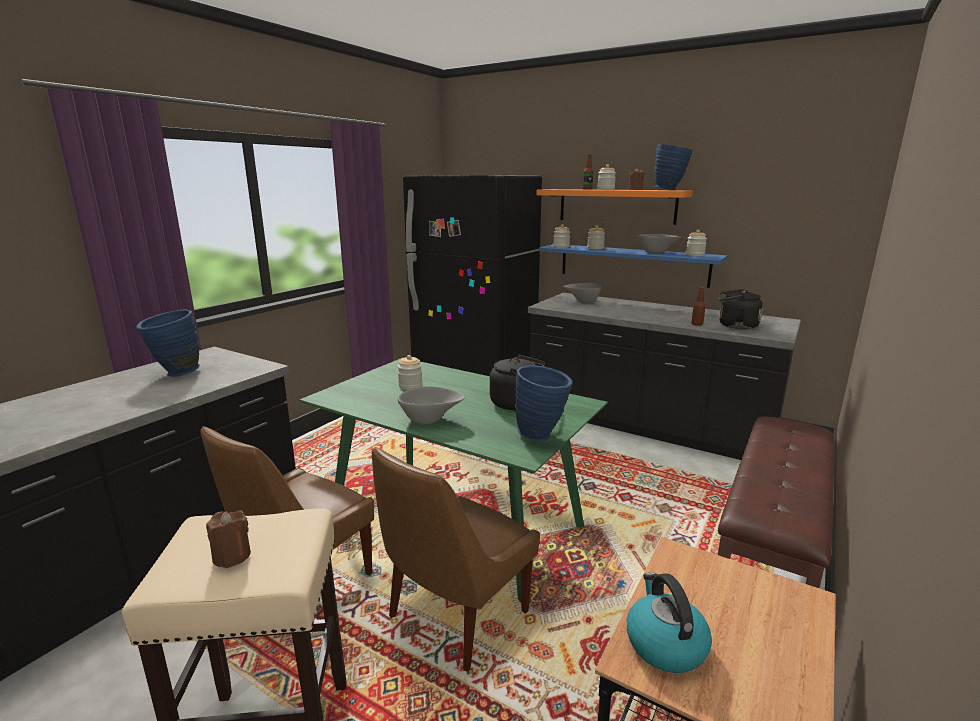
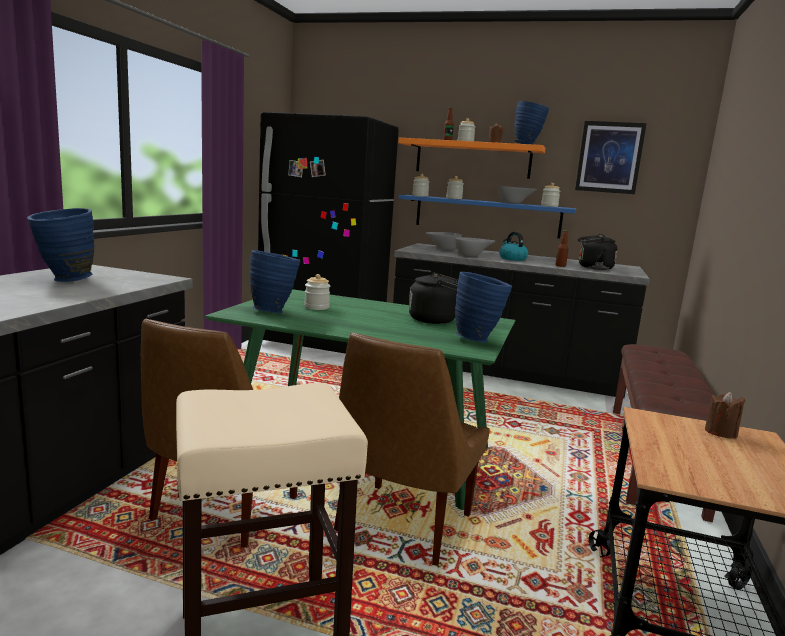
camera: 15 degrees left, 5 degrees down
brown candle [206,510,251,568] -> brown candle moved to [705,392,745,439]
grey bowl [398,386,465,424] -> grey bowl moved to [455,237,495,257]
kettle [627,572,712,673] -> kettle moved to [499,232,528,261]
none -> blue vase [250,250,301,313]
none -> picture [575,121,647,194]

